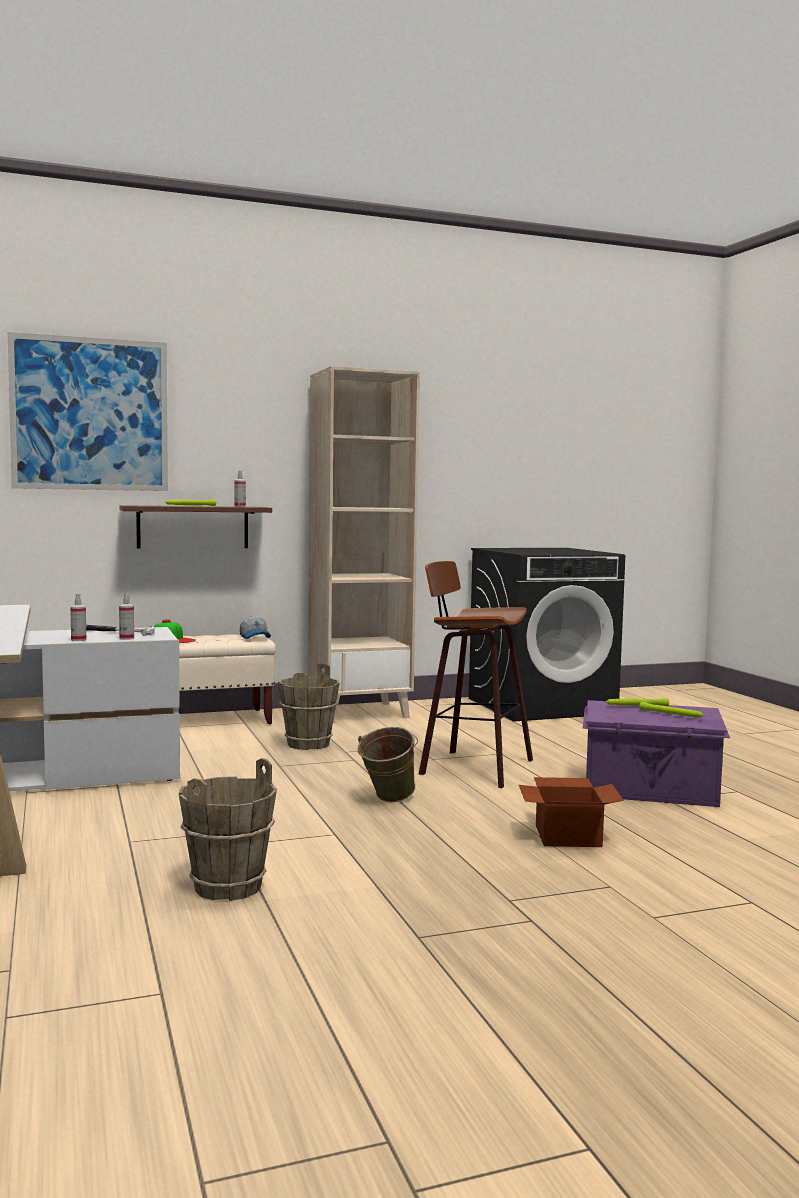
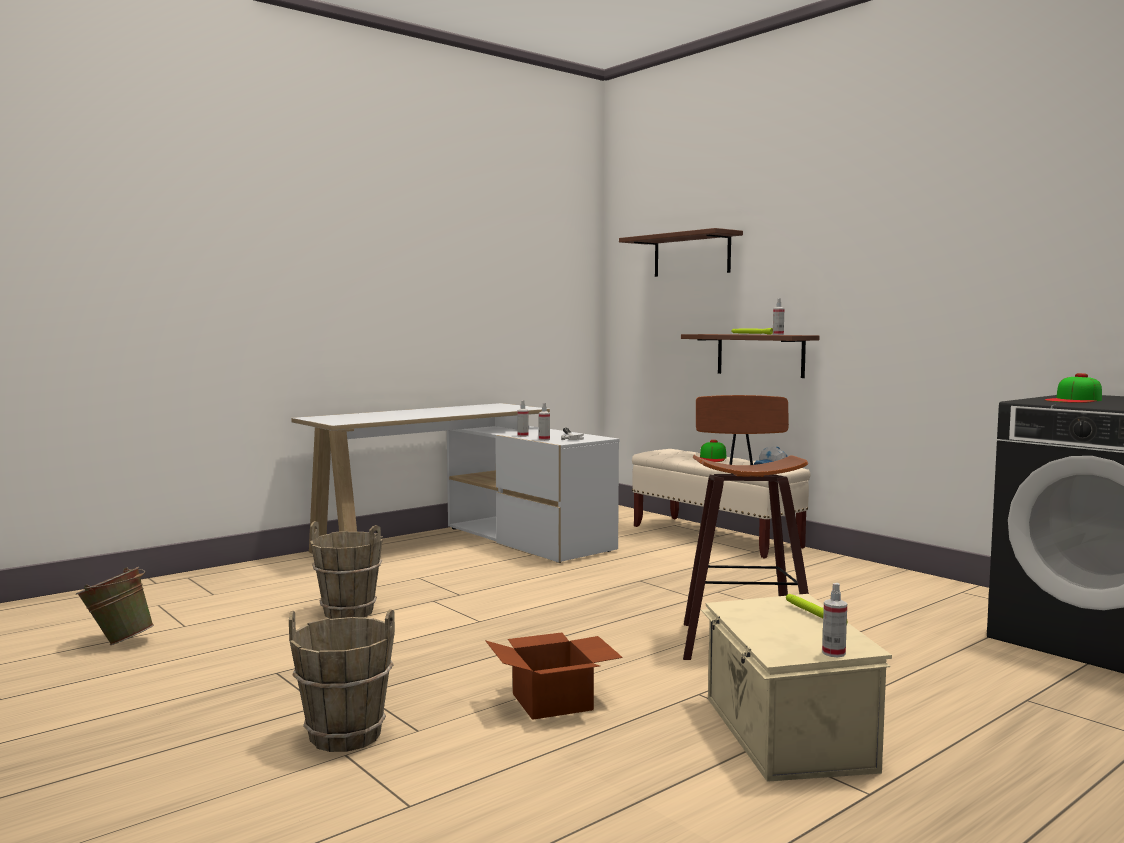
camera: 70 degrees right, 0 degrees up
picture [8,332,168,491] -> brown shelf [619,228,743,277]
brown bucket [278,663,339,750] -> brown bucket moved to [289,610,395,752]
beige bookcase [308,366,420,723] -> none
green bucket [357,727,418,802] -> green bucket moved to [76,567,154,645]
purple storage box [583,700,730,807] -> beige storage box [701,594,892,782]
green flashlight [639,702,703,718] -> none
none -> spray bottle [822,583,847,657]
none -> cap [1045,373,1102,403]

